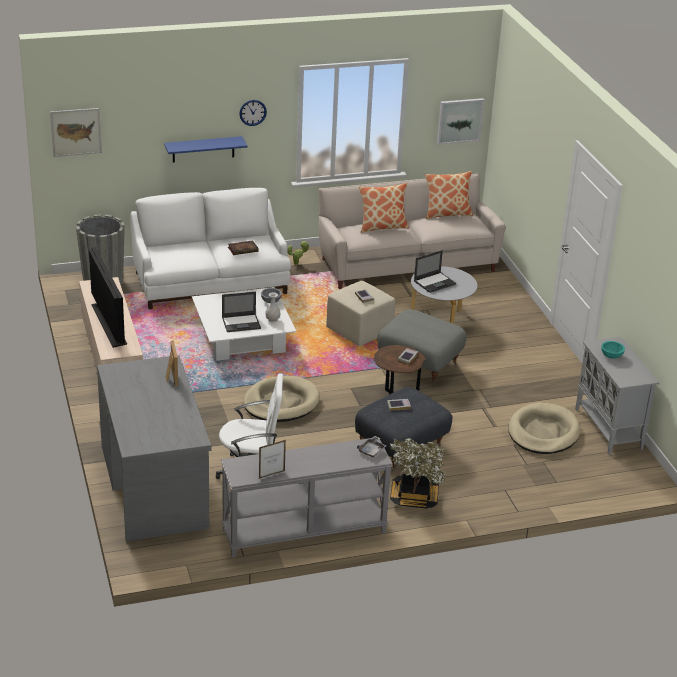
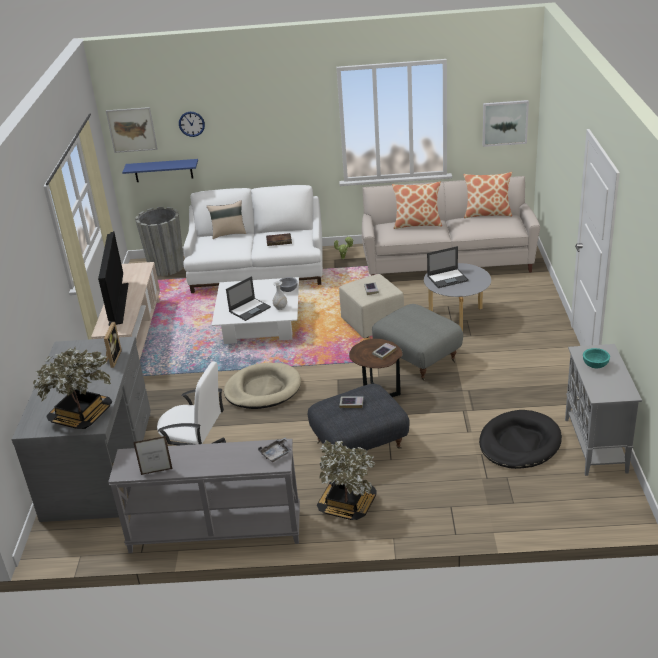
camera: 20 degrees right, 0 degrees up
blue shelf [164,136,247,163] -> blue shelf moved to [122,159,198,182]
laptop [222,292,261,332] -> laptop turned 45 degrees counterclockwise [226,276,271,321]
wall clock [239,100,267,126] -> wall clock moved to [179,112,205,137]
beige dog bed [508,403,581,454] -> black dog bed [479,410,562,469]
none -> potted plant [33,348,112,429]
none -> beige pillow [207,200,246,239]

